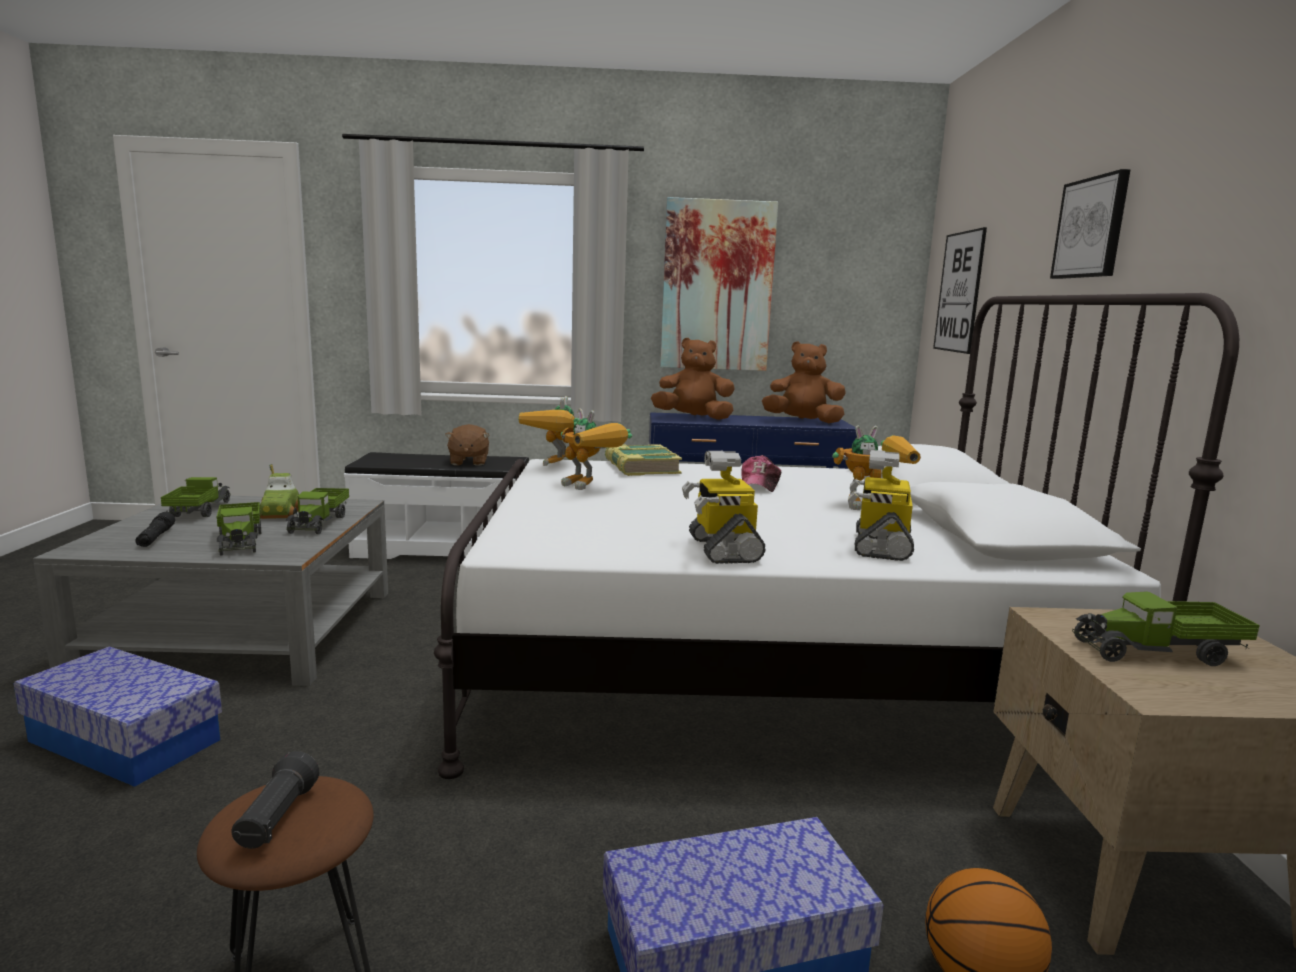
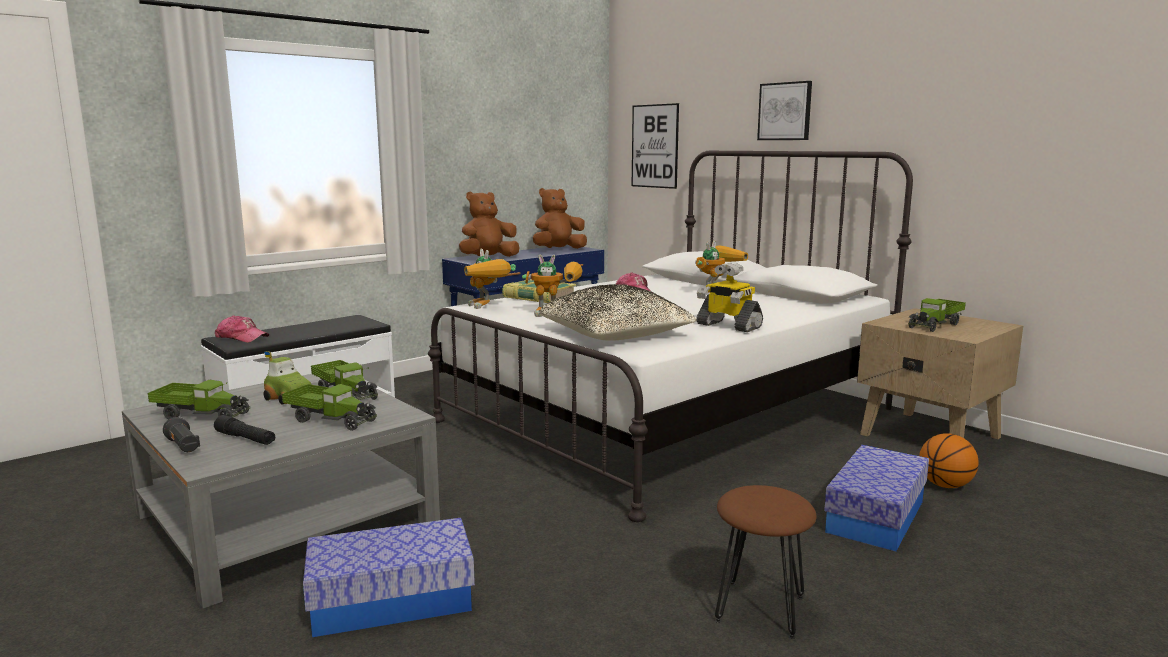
camera: 40 degrees left, 0 degrees up
toy truck [161,477,231,517] -> toy truck turned 150 degrees clockwise [148,380,250,420]
black flashlight [231,751,319,849] -> black flashlight moved to [163,417,200,452]
brown plush toy [445,424,490,466] -> none
picture [660,197,778,371] -> none
toy robot [848,450,914,561] -> none
none -> cap [215,315,269,342]
none -> beige pillow [539,284,696,341]

